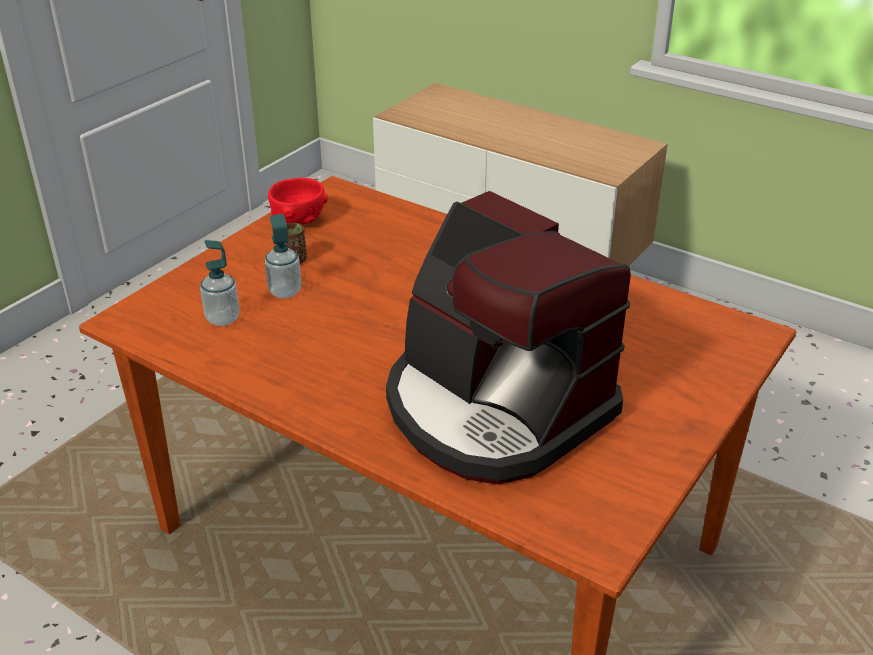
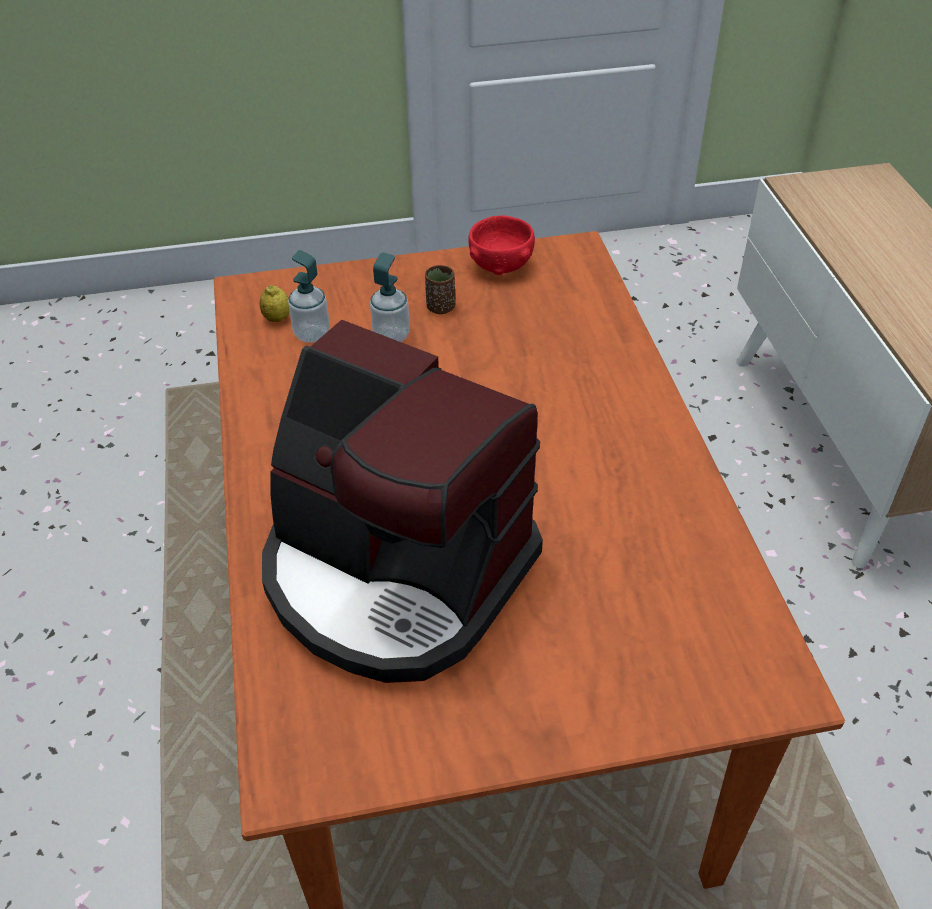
camera: 45 degrees right, 10 degrees up
coffee machine [386,191,631,485] -> coffee machine turned 60 degrees counterclockwise [262,320,543,683]
none -> lemon [259,285,289,322]

